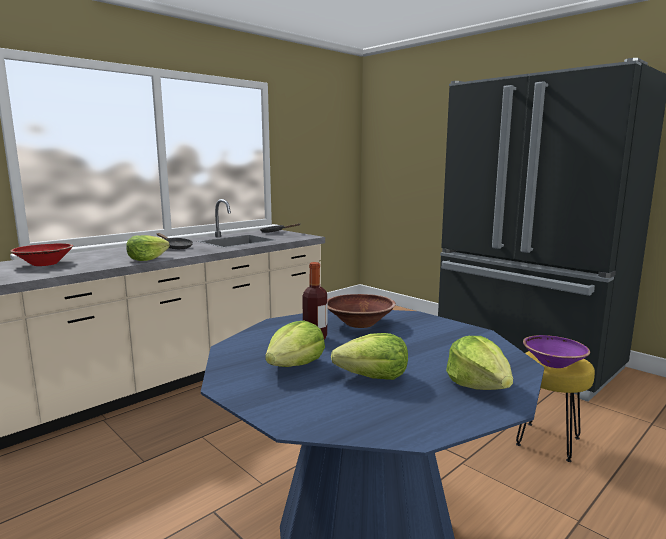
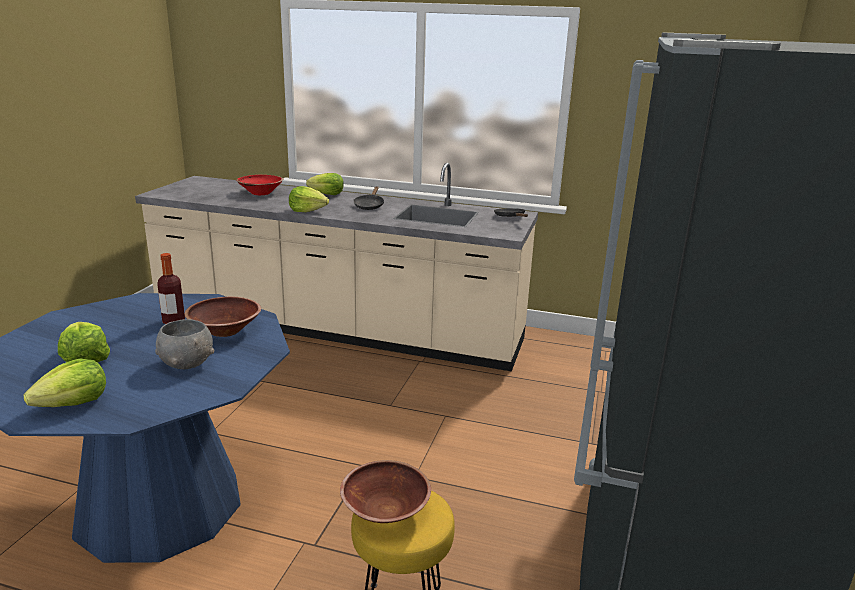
camera: 60 degrees right, 10 degrees up
lettuce [265,320,325,367] -> lettuce moved to [306,173,344,195]
purple bowl [523,335,590,368] -> brown bowl [340,460,431,523]
none -> grey bowl [155,319,214,369]

